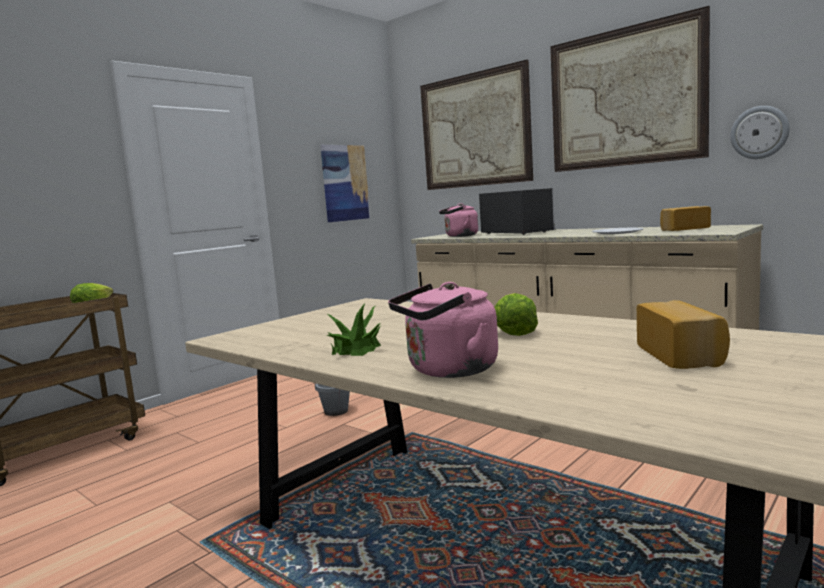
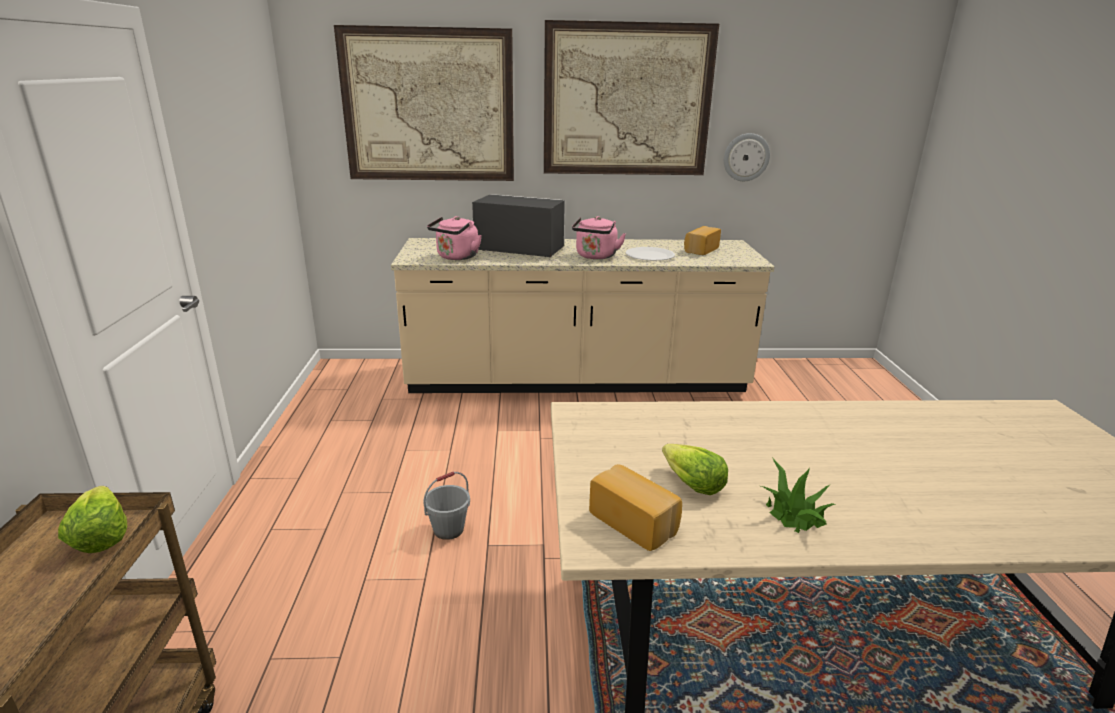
camera: 45 degrees left, 15 degrees up
picture [320,145,370,222] -> none
pink kettle [388,282,498,378] -> pink kettle moved to [572,216,626,259]
lettuce [494,293,538,336] -> lettuce moved to [662,444,728,495]
bread [637,300,730,369] -> bread moved to [589,464,682,551]

